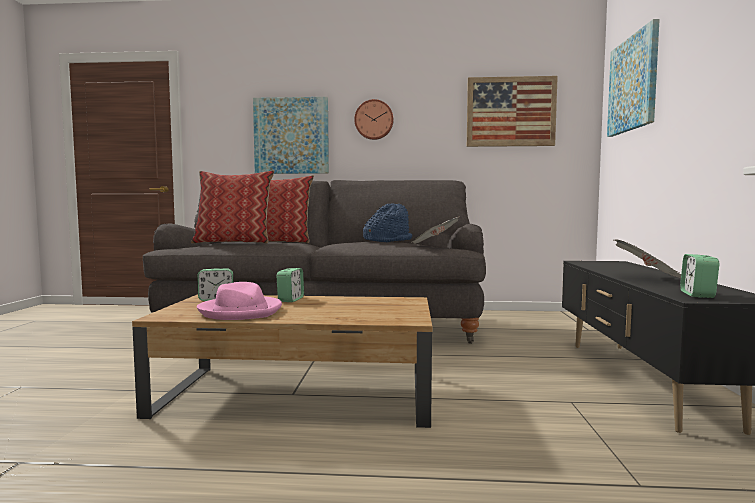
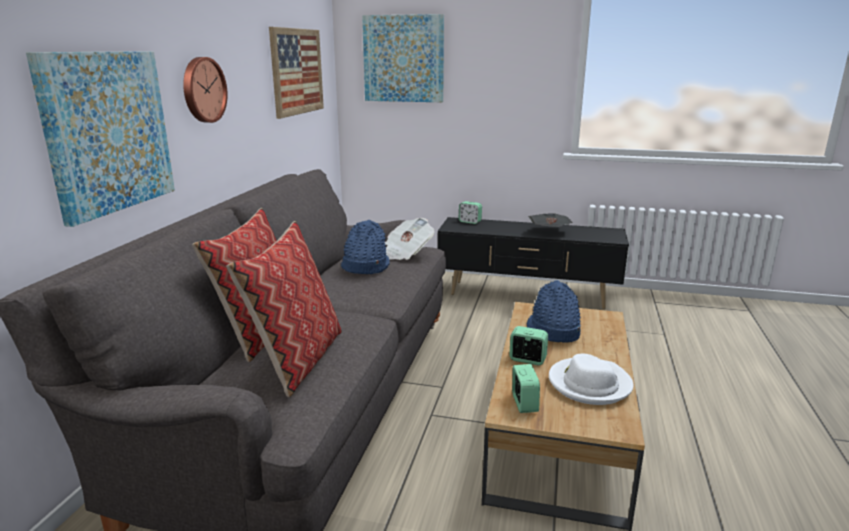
camera: 80 degrees left, 15 degrees up
pink hat [197,282,282,320] -> white hat [549,354,633,405]
alarm clock [680,254,719,298] -> alarm clock moved to [459,201,482,224]
none -> blue hat [527,280,581,342]

